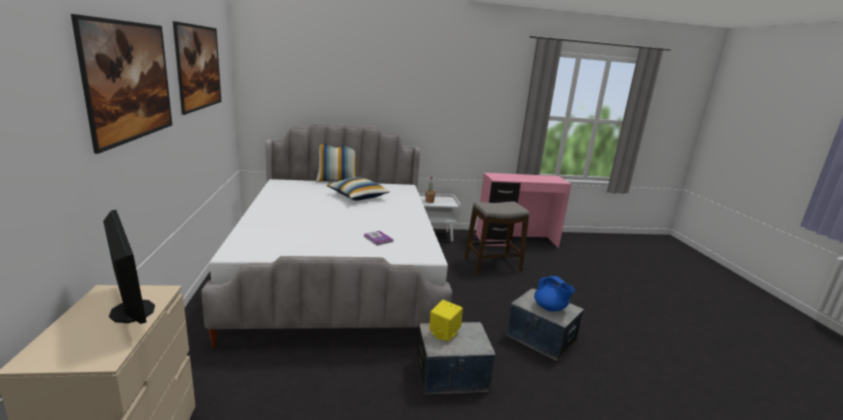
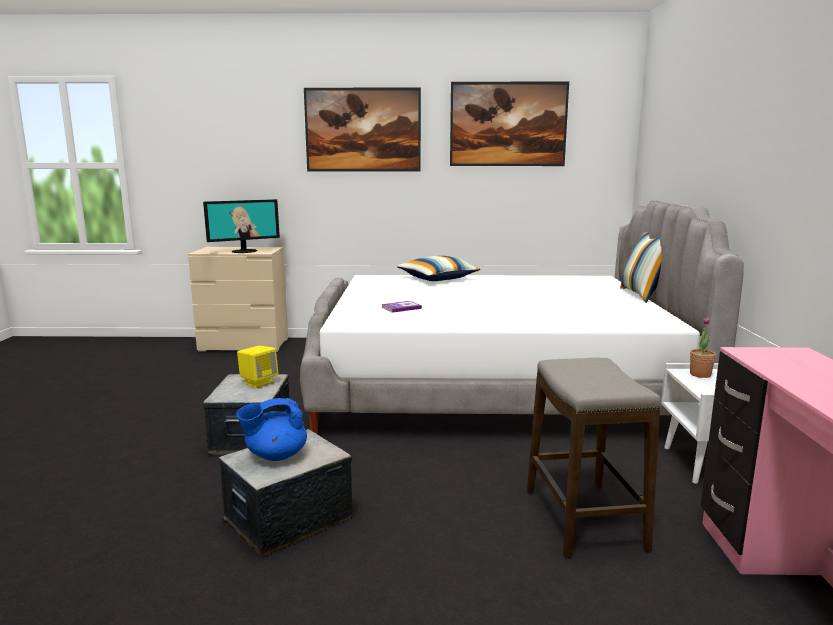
camera: 100 degrees right, 5 degrees down
pillow [327,177,390,201] -> pillow moved to [397,255,480,281]

